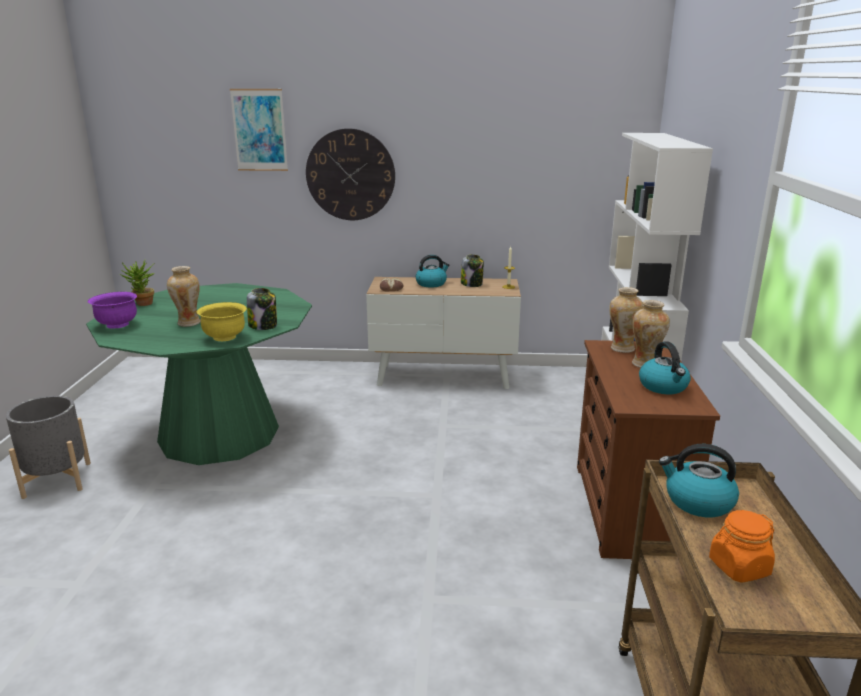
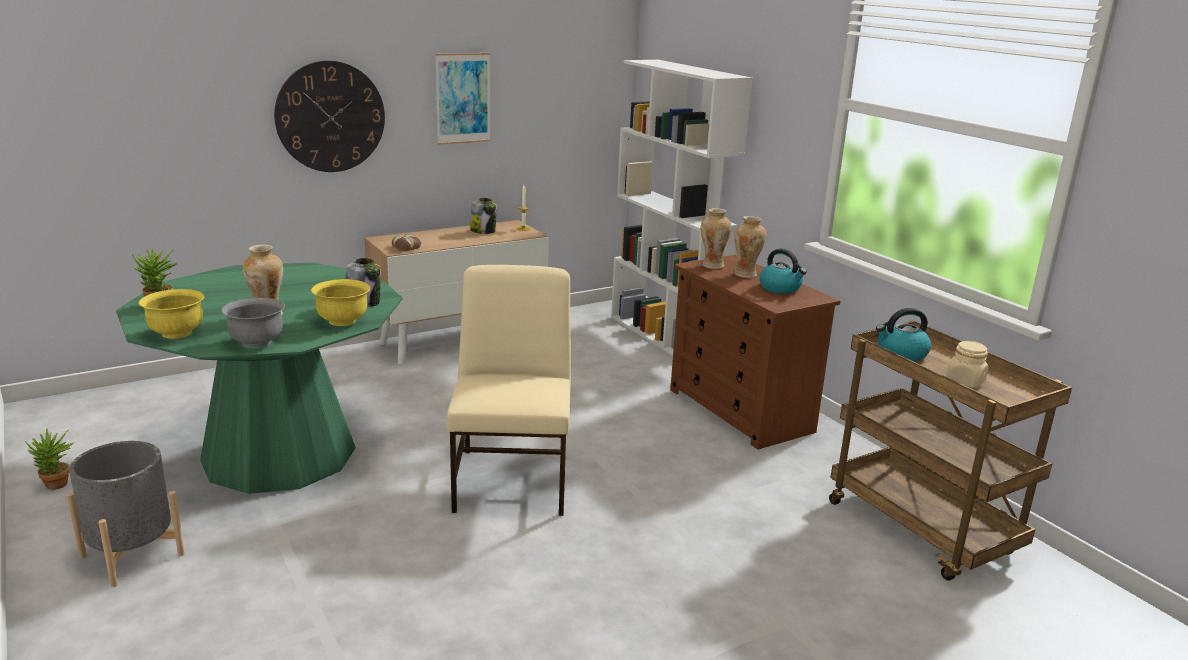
camera: 35 degrees left, 0 degrees up
purple bowl [88,292,137,329] -> yellow bowl [138,289,204,339]
picture [230,89,288,171] -> picture moved to [435,53,491,145]
kettle [415,255,450,287] -> none
orange jar [709,510,775,583] -> beige jar [946,341,988,388]
none -> potted plant [25,428,74,490]
none -> grey bowl [221,298,285,348]
none -> beige chair [447,265,571,516]

